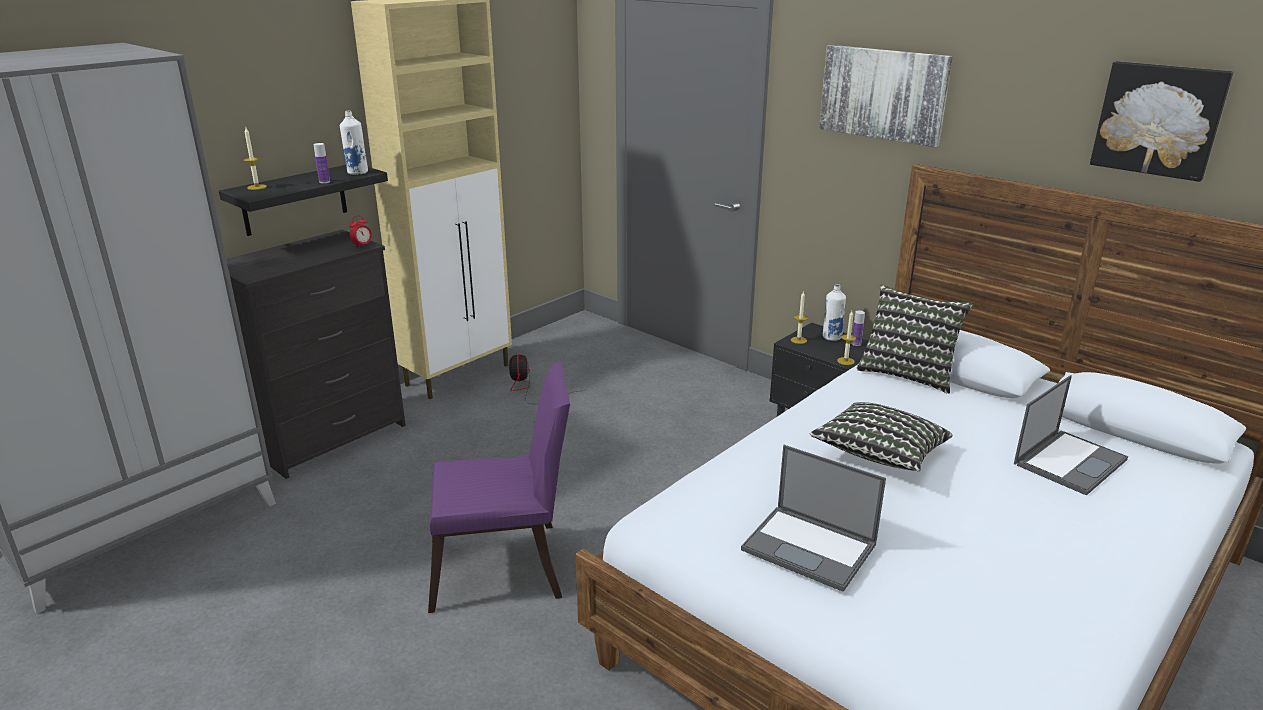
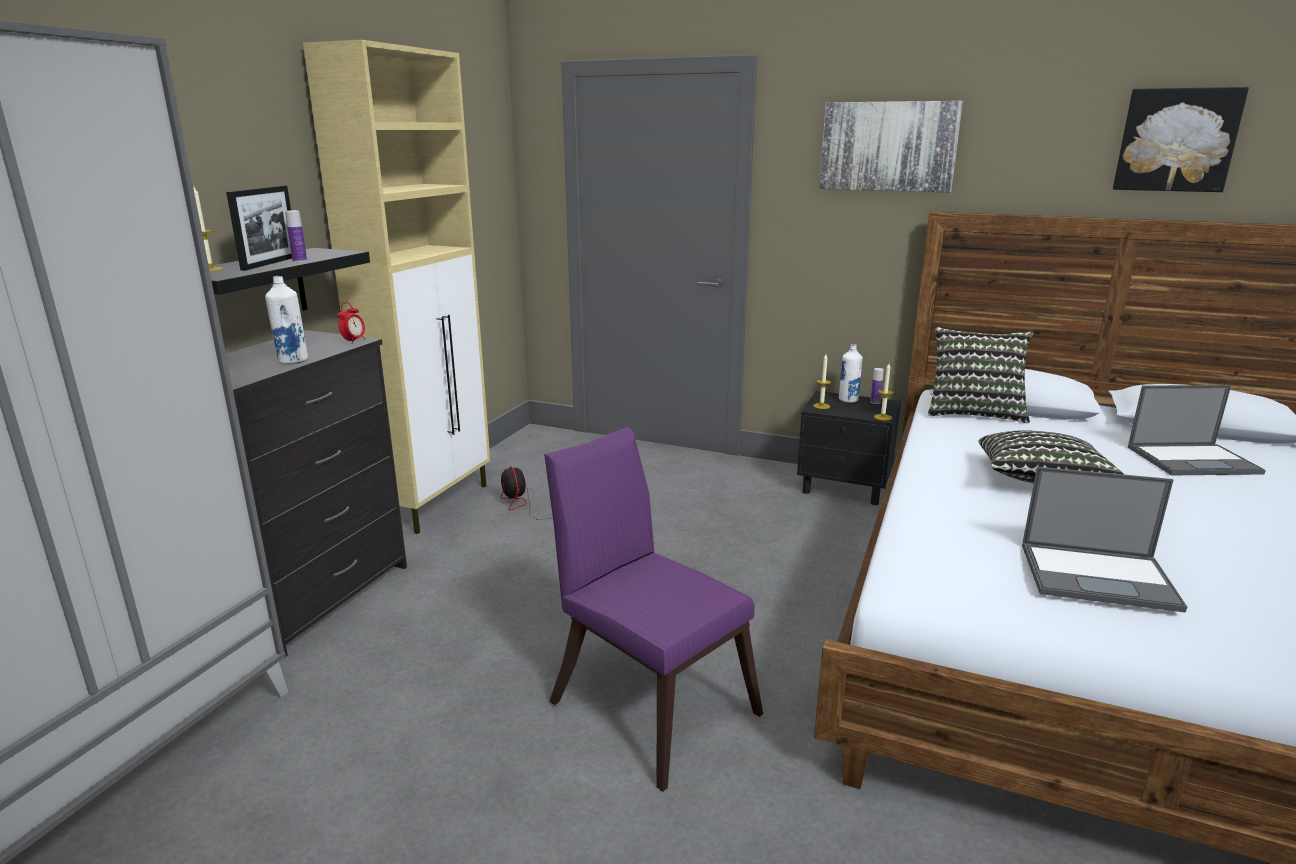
camera: 20 degrees left, 5 degrees down
white bottle [340,111,368,175] -> white bottle moved to [265,276,308,365]
purple chair [428,362,570,613] -> purple chair turned 105 degrees counterclockwise [544,427,763,792]
laptop [1014,375,1128,496] -> laptop turned 60 degrees clockwise [1128,385,1266,475]
none -> picture frame [226,186,292,271]

